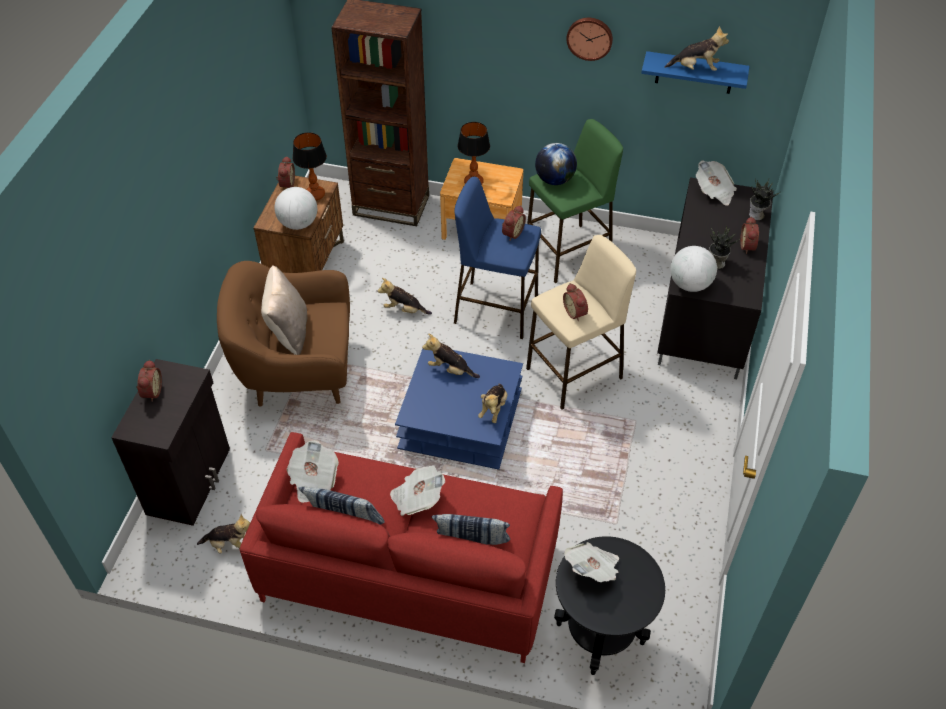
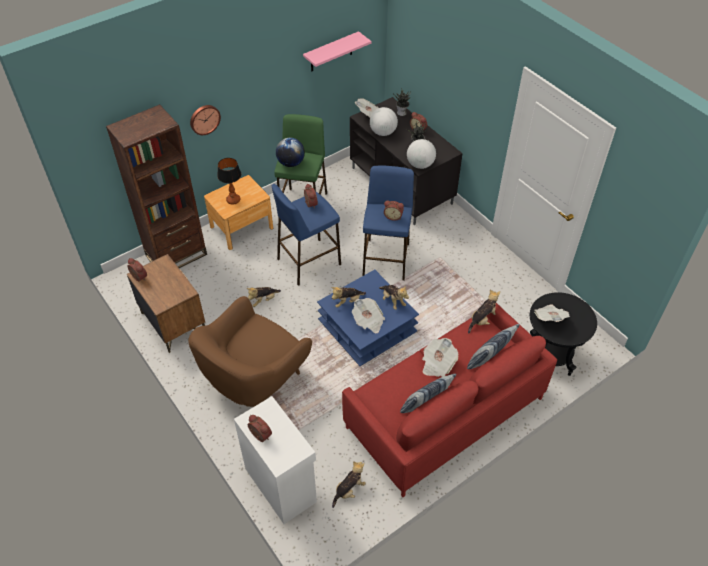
camera: 50 degrees left, 0 degrees up
black cabinet [111,359,230,526] -> white cabinet [234,396,317,524]
beige pillow [261,265,307,355] -> none
globe [274,187,317,230] -> globe moved to [370,107,398,136]
newspaper [287,440,339,503] -> newspaper moved to [352,298,385,333]
table lamp [293,132,327,200] -> none
beige stool [526,235,636,410] -> blue stool [363,165,414,281]
wall clock [566,18,613,61] -> wall clock moved to [190,105,221,135]
blue shelf [641,51,750,94] -> pink shelf [303,31,371,71]
plush toy [665,26,729,71] -> plush toy moved to [468,290,500,333]

